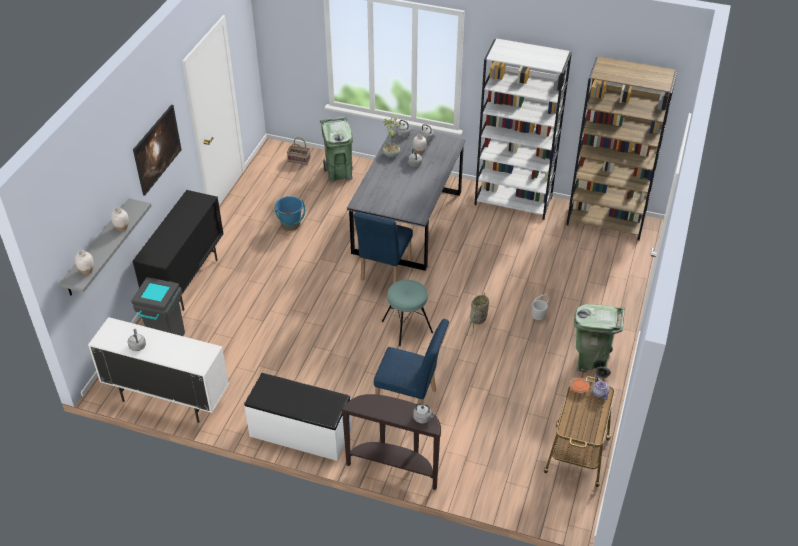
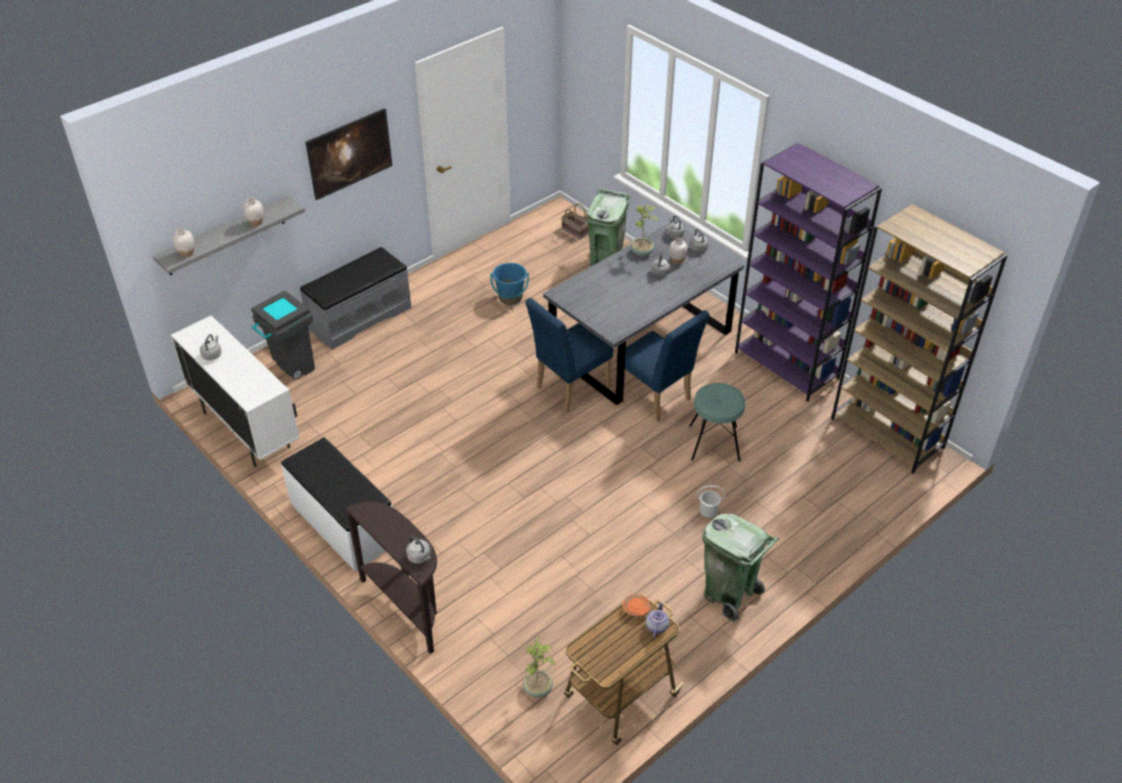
camera: 30 degrees right, 0 degrees up
black cabinet [132,190,224,311] -> grey bench [300,247,411,350]
blue chair [374,319,449,404] -> blue chair moved to [617,310,710,422]
turquoise stool [382,280,433,346] -> turquoise stool moved to [689,383,745,462]
basket [466,292,489,336] -> none
white bookcase [474,39,572,220] -> purple bookcase [735,143,882,402]
none -> potted plant [523,636,556,697]

